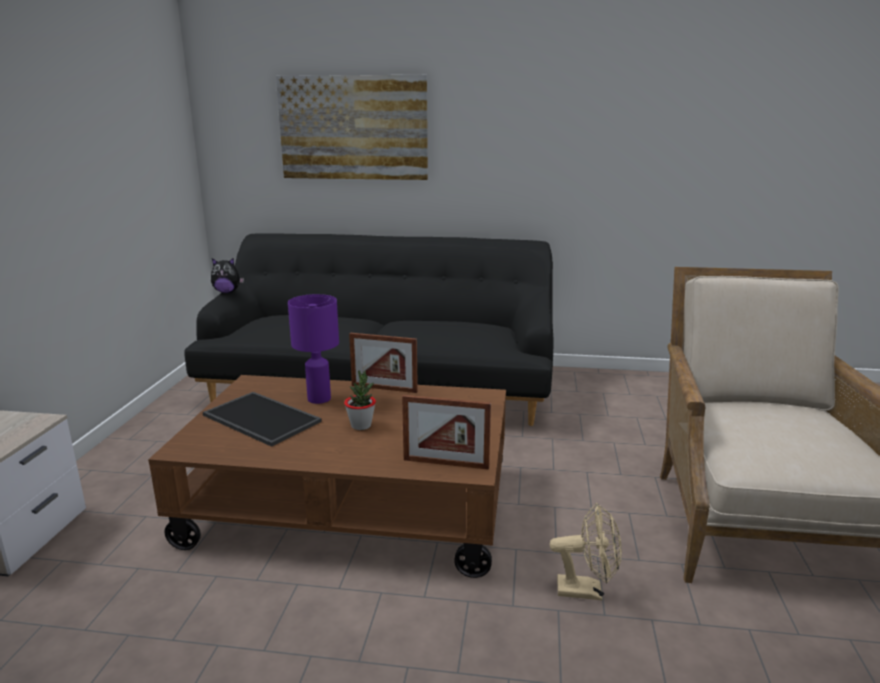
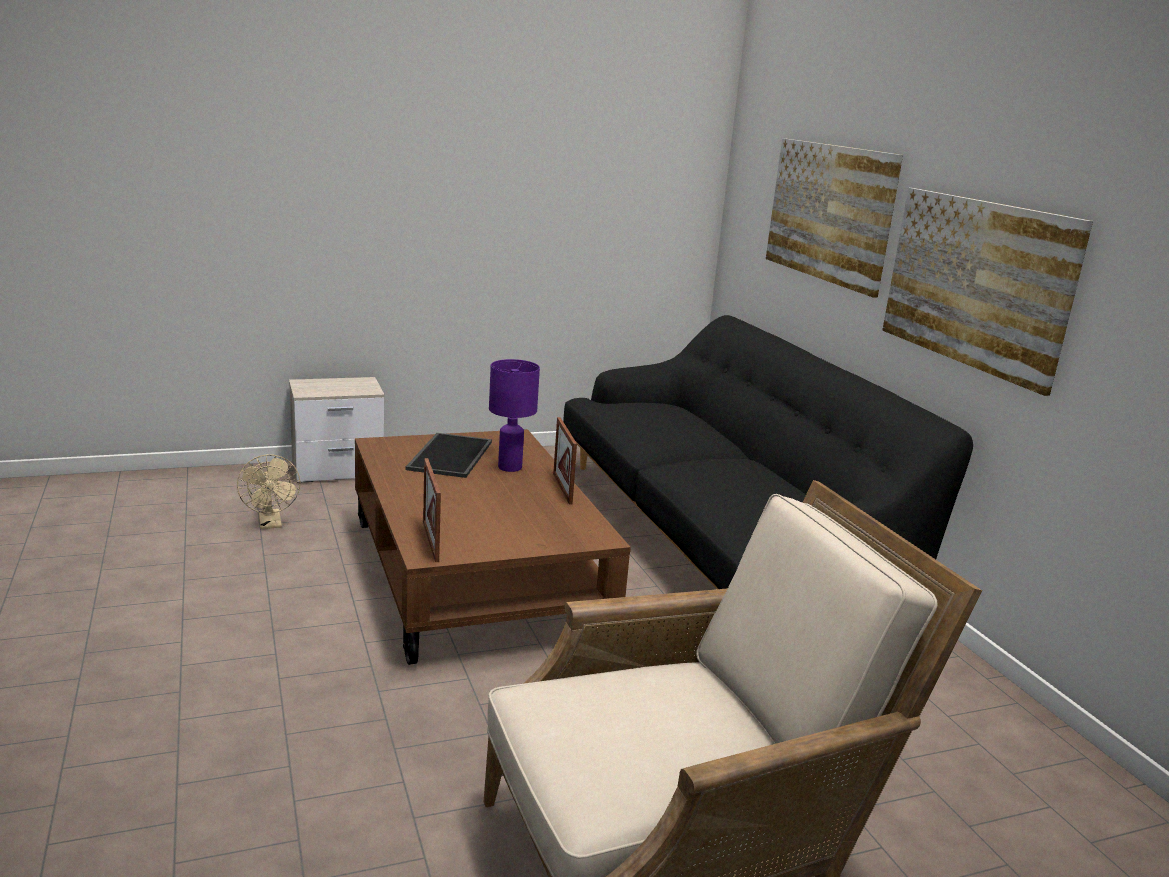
camera: 60 degrees right, 0 degrees up
plush toy [211,258,244,293] -> none
potted plant [344,370,376,430] -> none
beige fan [550,503,622,601] -> beige fan moved to [237,454,301,529]
none -> picture [882,188,1093,396]

